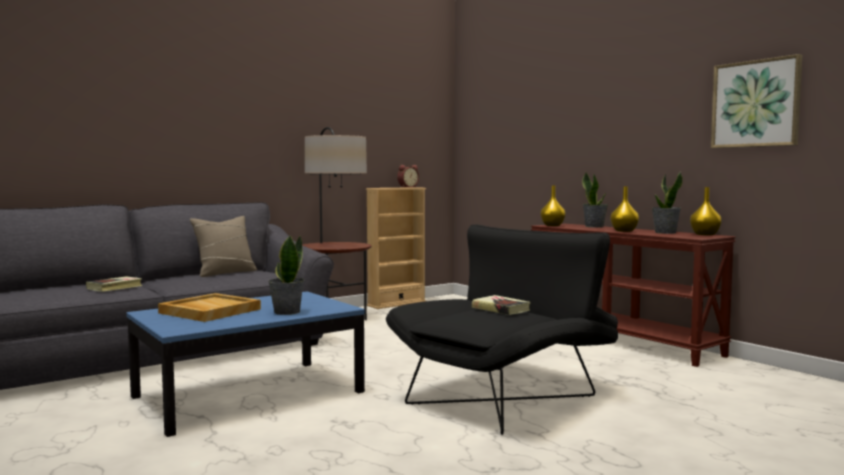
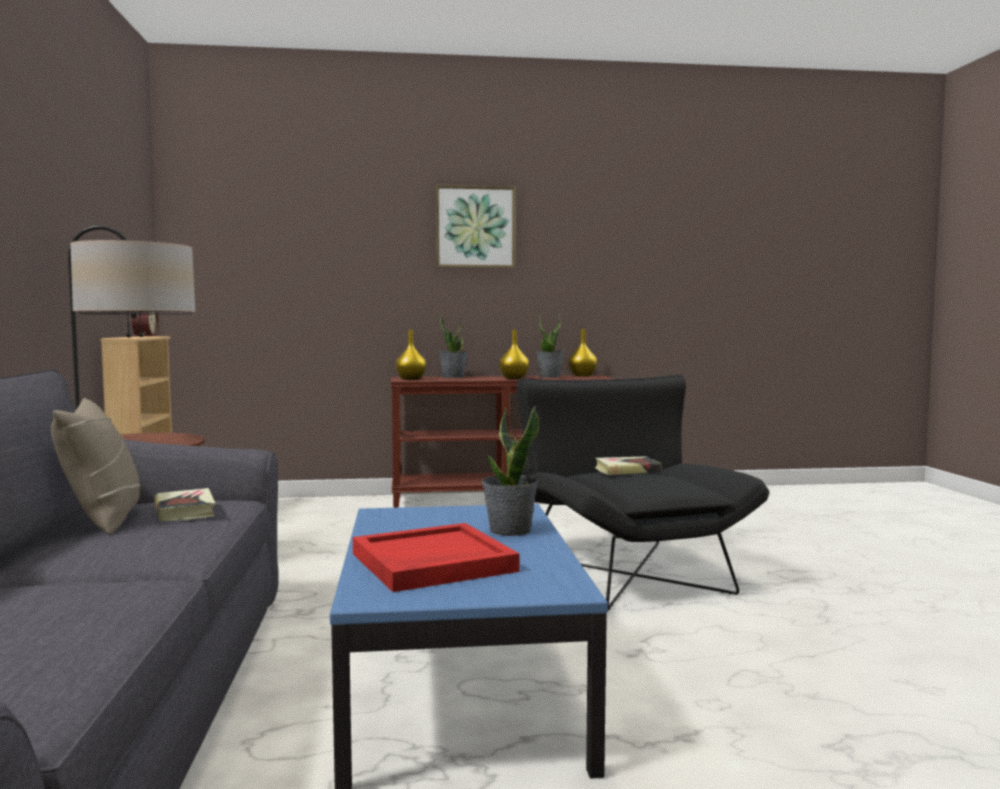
camera: 60 degrees left, 0 degrees up
book [86,276,142,292] -> book moved to [154,488,216,522]
beige tray [158,293,261,322] -> red tray [353,523,519,592]
picture [711,54,802,148] -> picture moved to [435,185,516,268]

